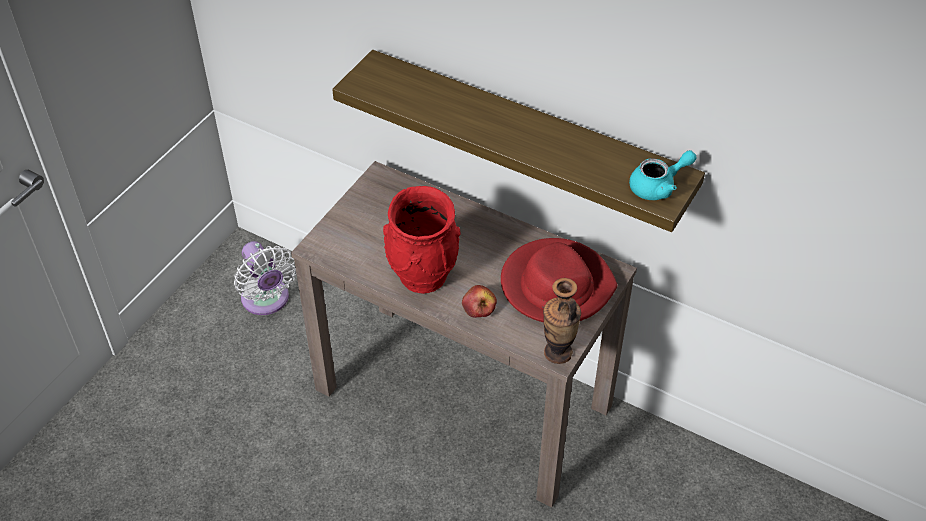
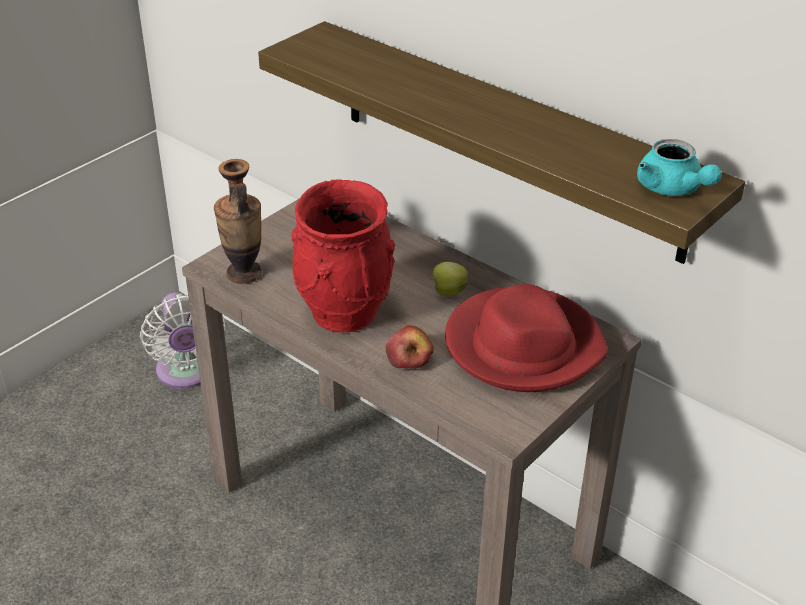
camera: 10 degrees right, 10 degrees down
vase [543,278,581,364] -> vase moved to [214,159,262,284]
turquoise teapot [629,150,696,200] -> turquoise teapot turned 75 degrees clockwise [637,139,722,196]
none -> apple [429,262,468,296]

